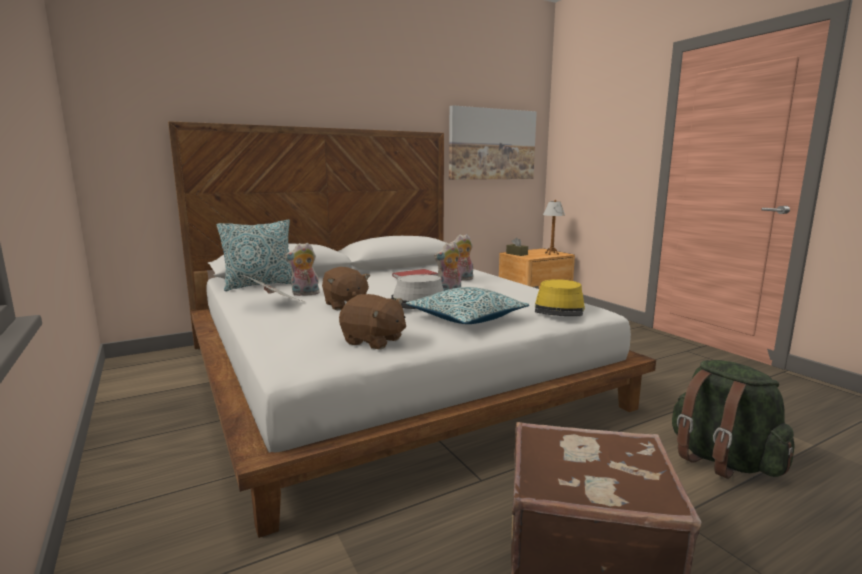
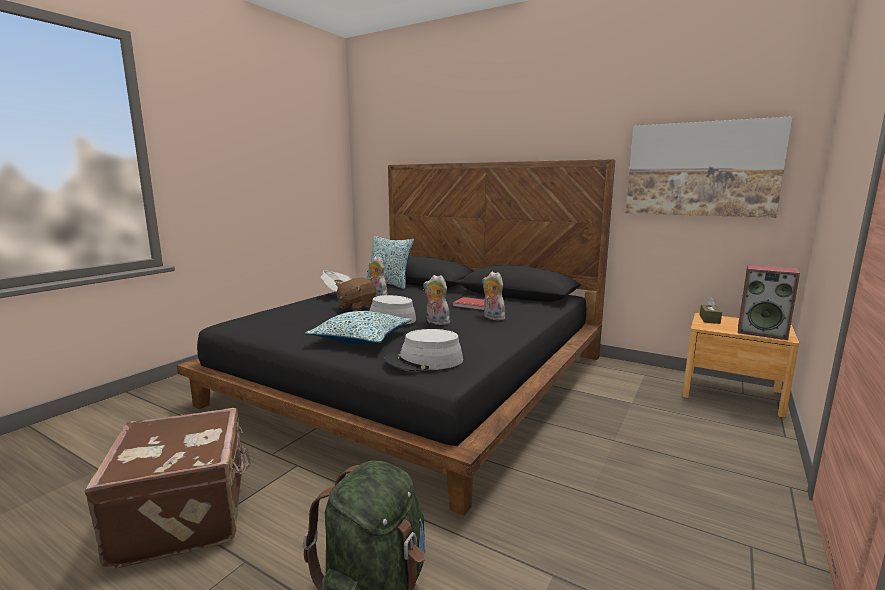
camera: 60 degrees right, 0 degrees up
white bed [168,121,656,538] -> black bed [177,159,615,516]
brown plush toy [339,294,406,349] -> none
yellow hat [535,279,585,316] -> grey hat [384,329,463,371]
table lamp [543,200,565,255] -> speaker [738,264,800,340]

